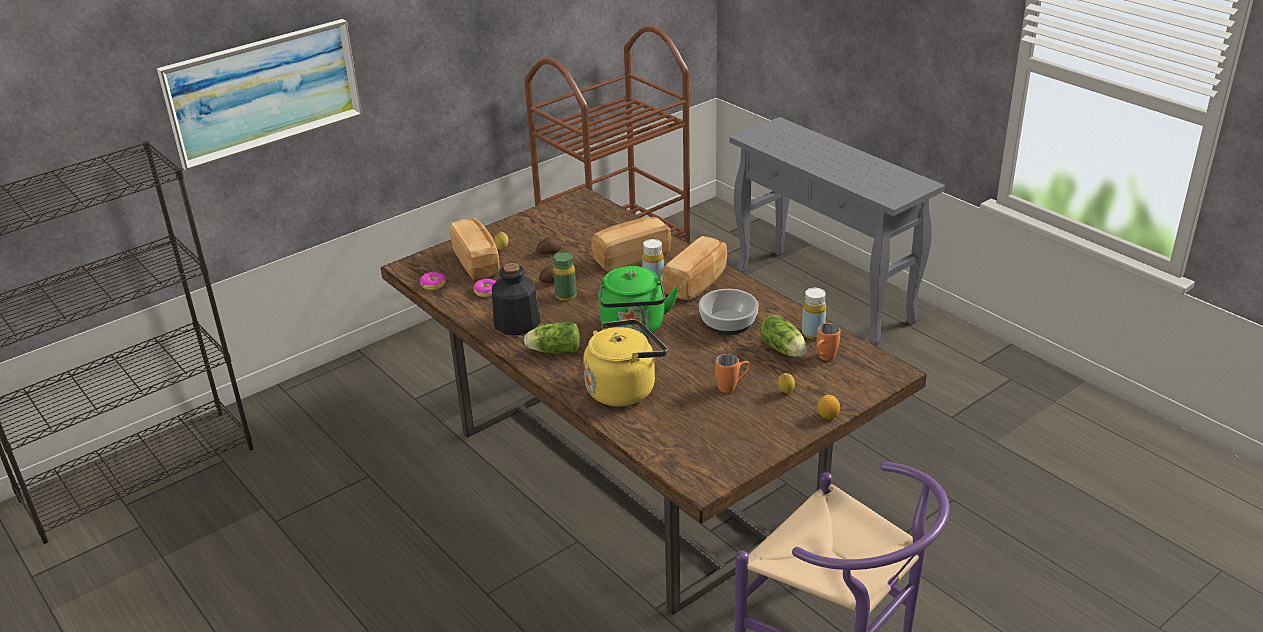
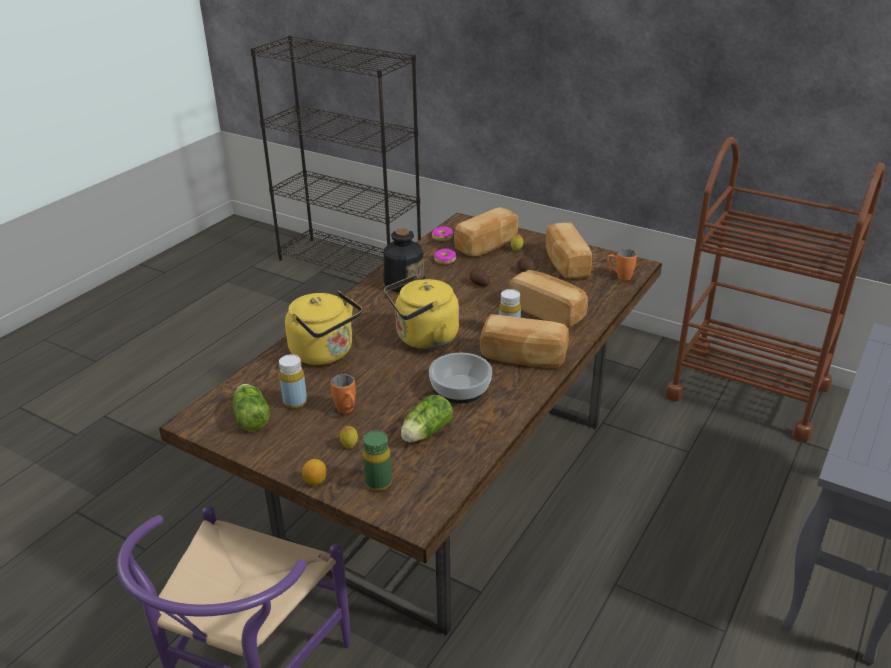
camera: 70 degrees right, 0 degrees up
picture [157,19,362,171] -> none
lettuce [524,322,580,353] -> lettuce moved to [233,384,270,431]
green bottle [553,252,576,301] -> green bottle moved to [363,430,392,491]
green kettle [599,266,679,336] -> yellow kettle [384,275,459,349]
yellow bottle [802,288,826,339] -> yellow bottle moved to [279,354,307,409]
orange mug [816,323,840,361] -> orange mug moved to [607,249,637,281]
none -> bread [546,222,592,279]

